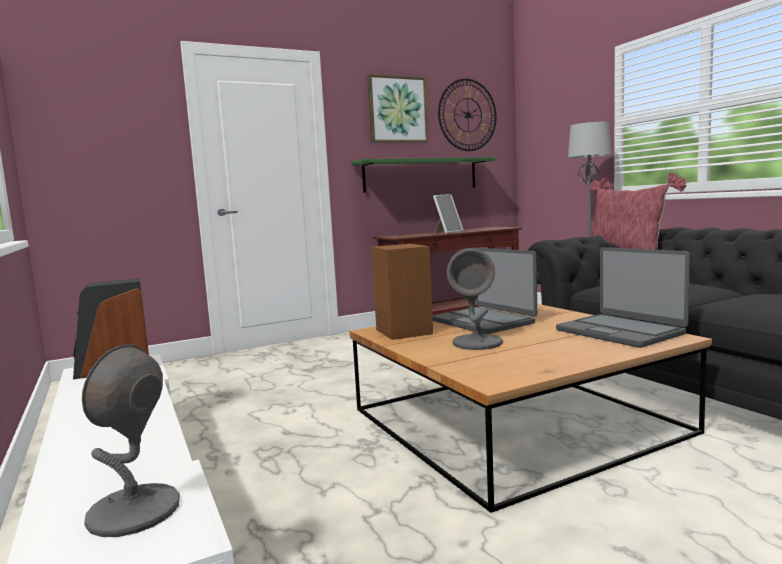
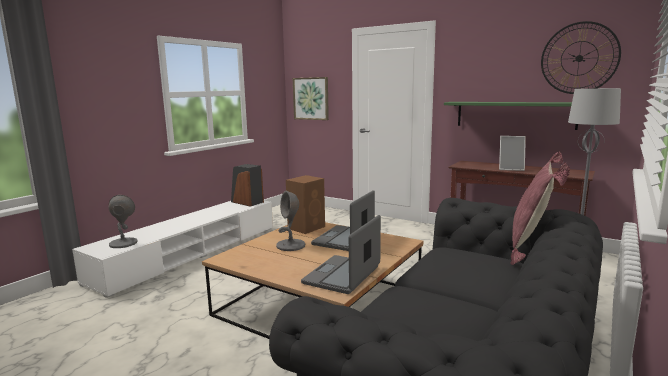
camera: 60 degrees right, 5 degrees up
picture [367,74,429,143] -> picture moved to [293,77,329,120]

